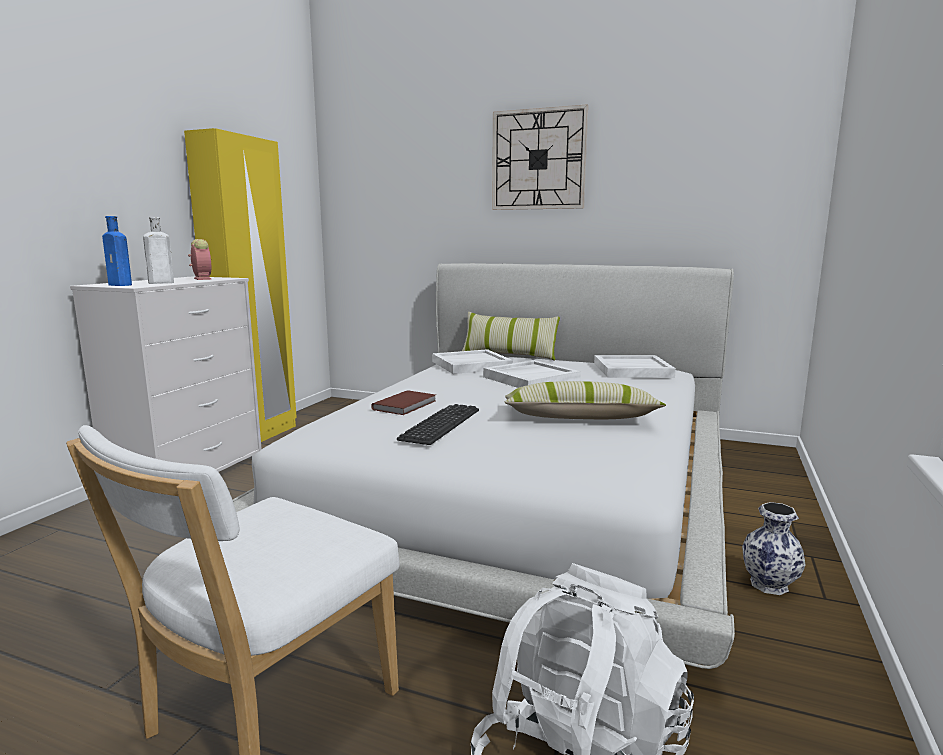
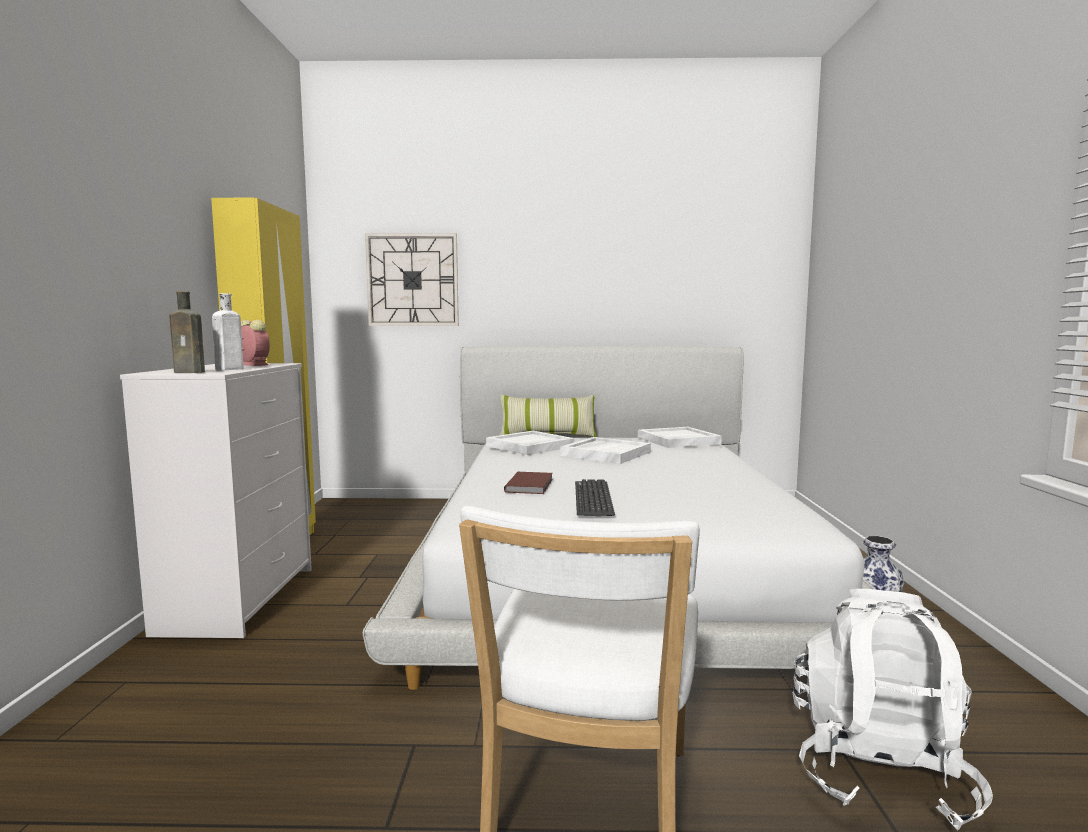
camera: 20 degrees left, 5 degrees down
blue bottle [102,216,132,286] -> brown bottle [169,291,205,373]
wall clock [492,104,588,210] -> wall clock moved to [365,233,459,326]
pillow [505,381,666,419] -> none

